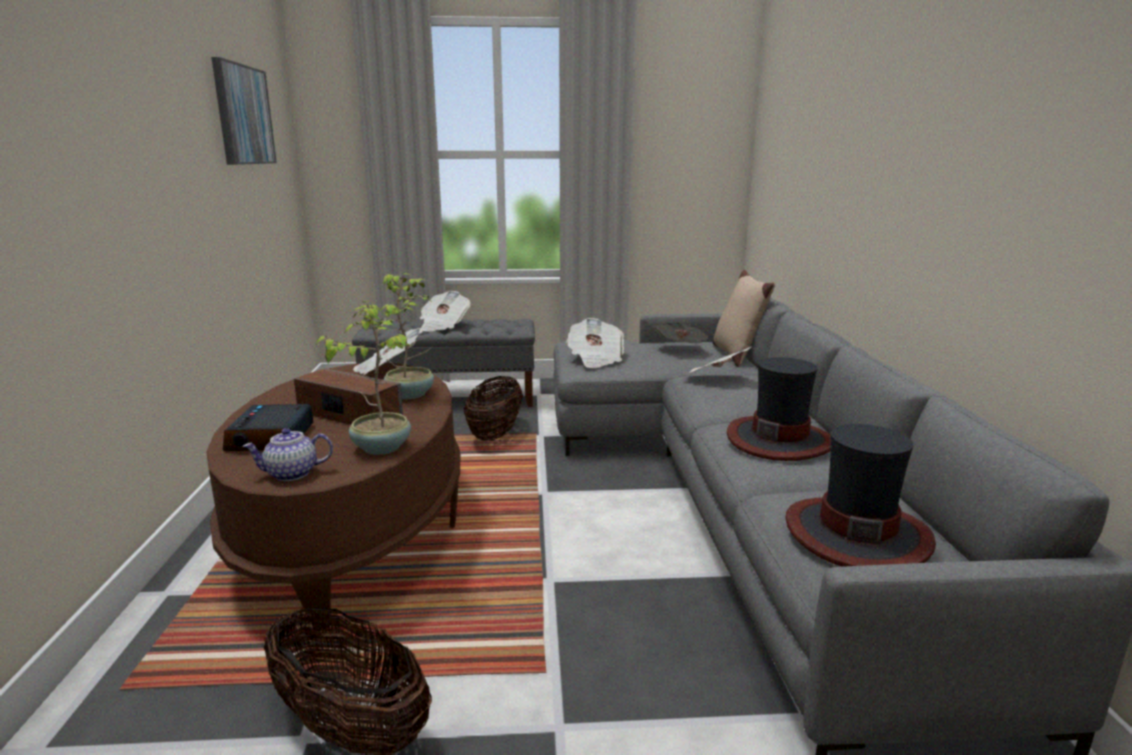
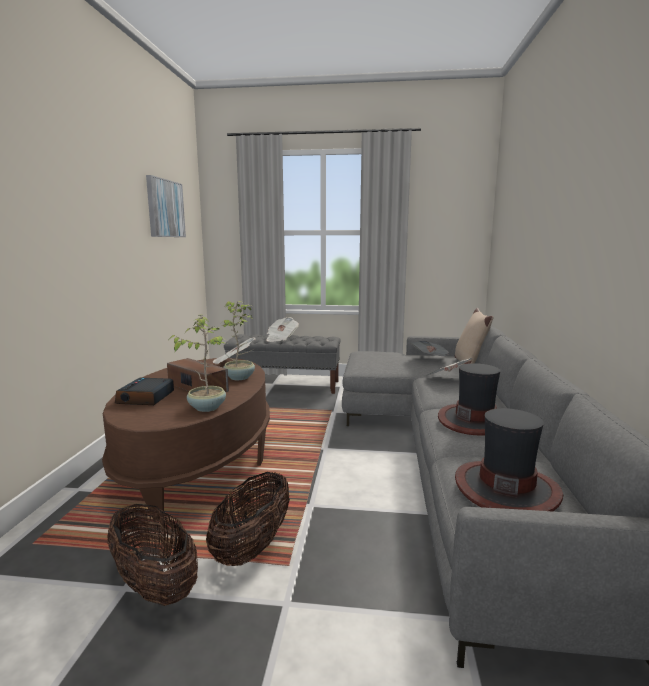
camera: 10 degrees right, 5 degrees down
teapot [243,428,333,481] -> none
basket [464,376,523,441] -> basket moved to [206,472,290,566]
newspaper [566,318,624,368] -> none

